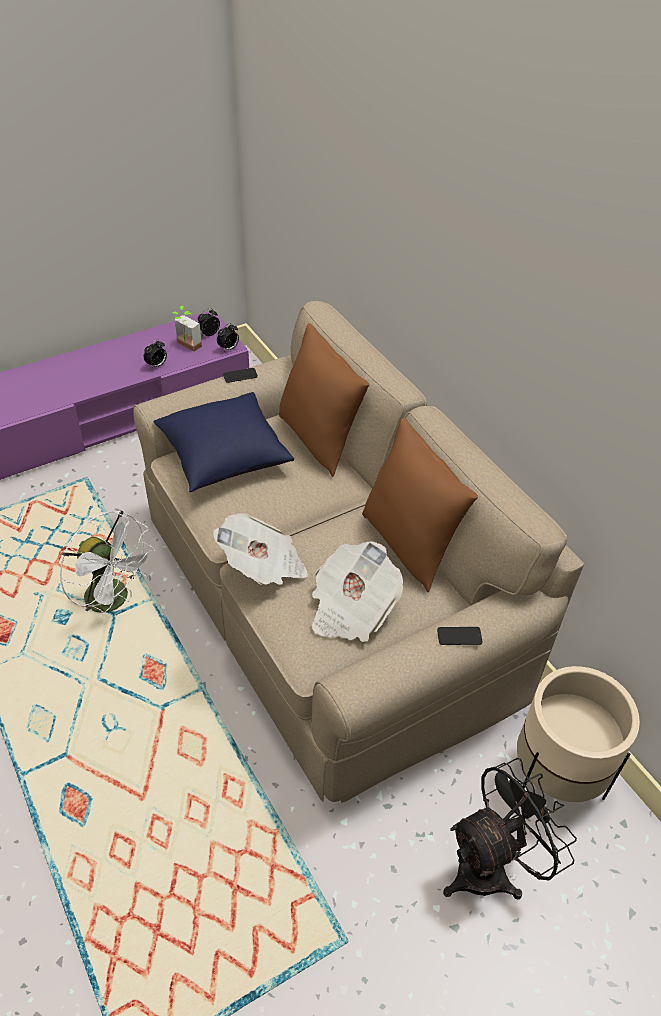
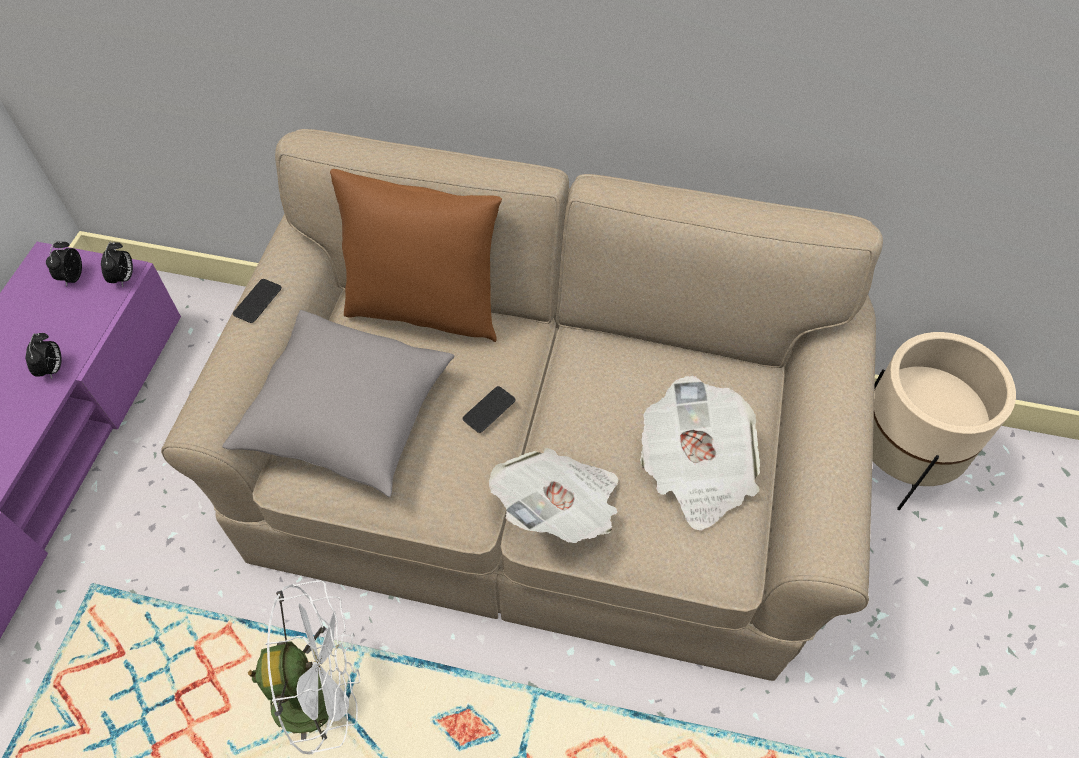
camera: 45 degrees left, 10 degrees up
blue pillow [154,392,294,492] -> grey pillow [222,310,455,498]
potted plant [172,306,202,352] -> none
brown pillow [362,418,478,592] -> none
phone [437,627,483,645] -> phone moved to [463,386,515,433]
black fan [443,758,577,899] -> none

